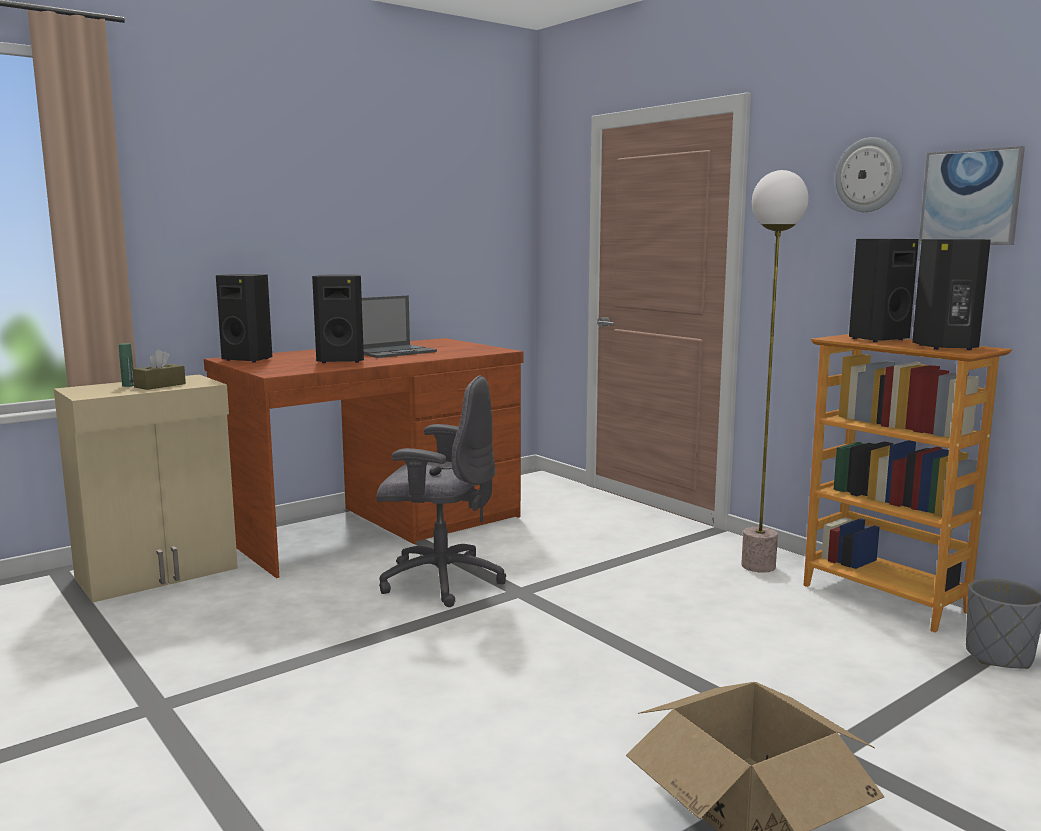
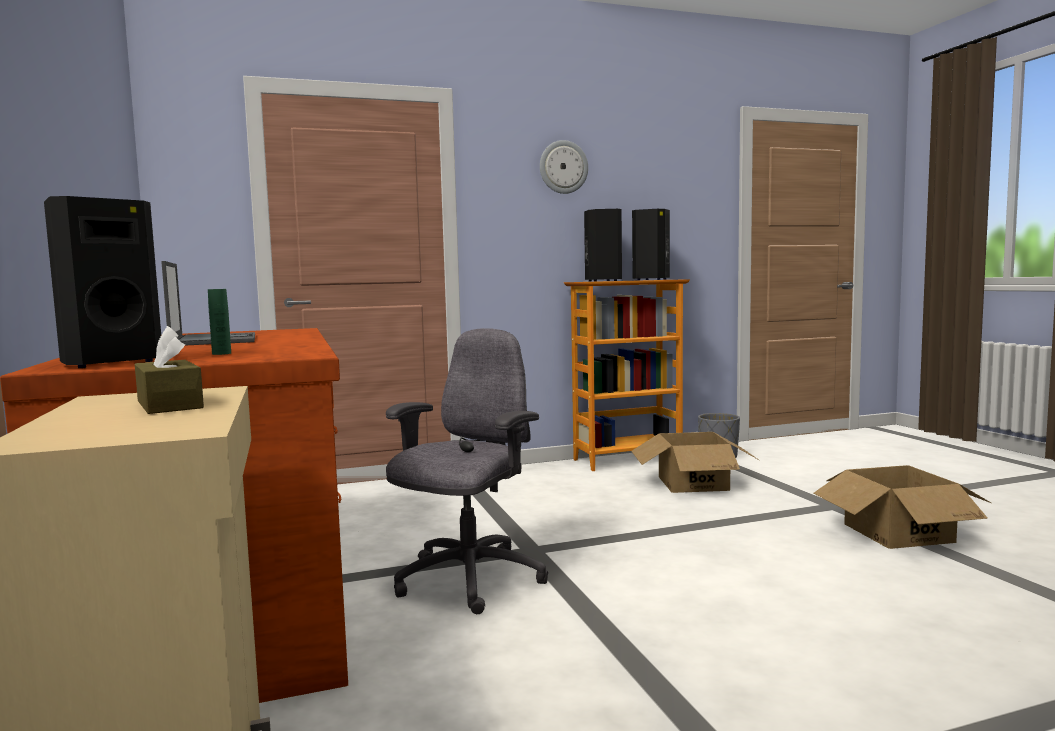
camera: 70 degrees left, 5 degrees down
green bottle [119,343,134,387] -> green bottle moved to [208,289,231,355]
black speaker [312,274,364,363] -> none
floor lamp [741,170,809,573] -> none
picture [919,146,1025,245] -> none
none -> cardboard box [631,432,759,493]

